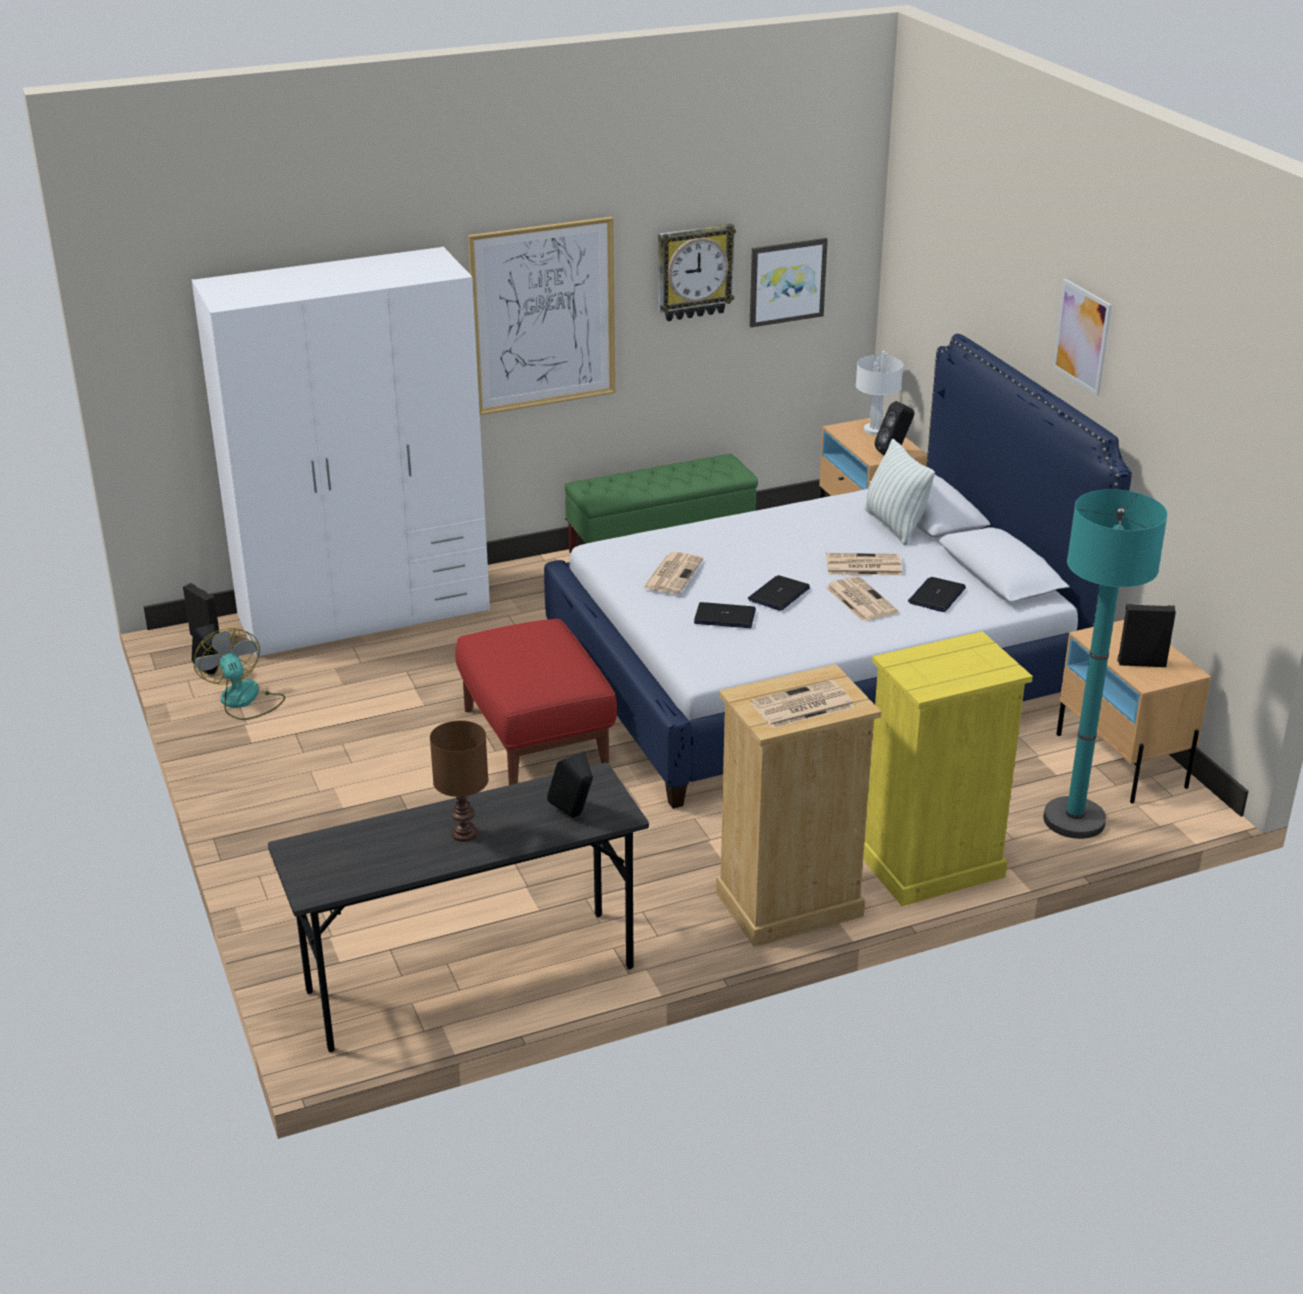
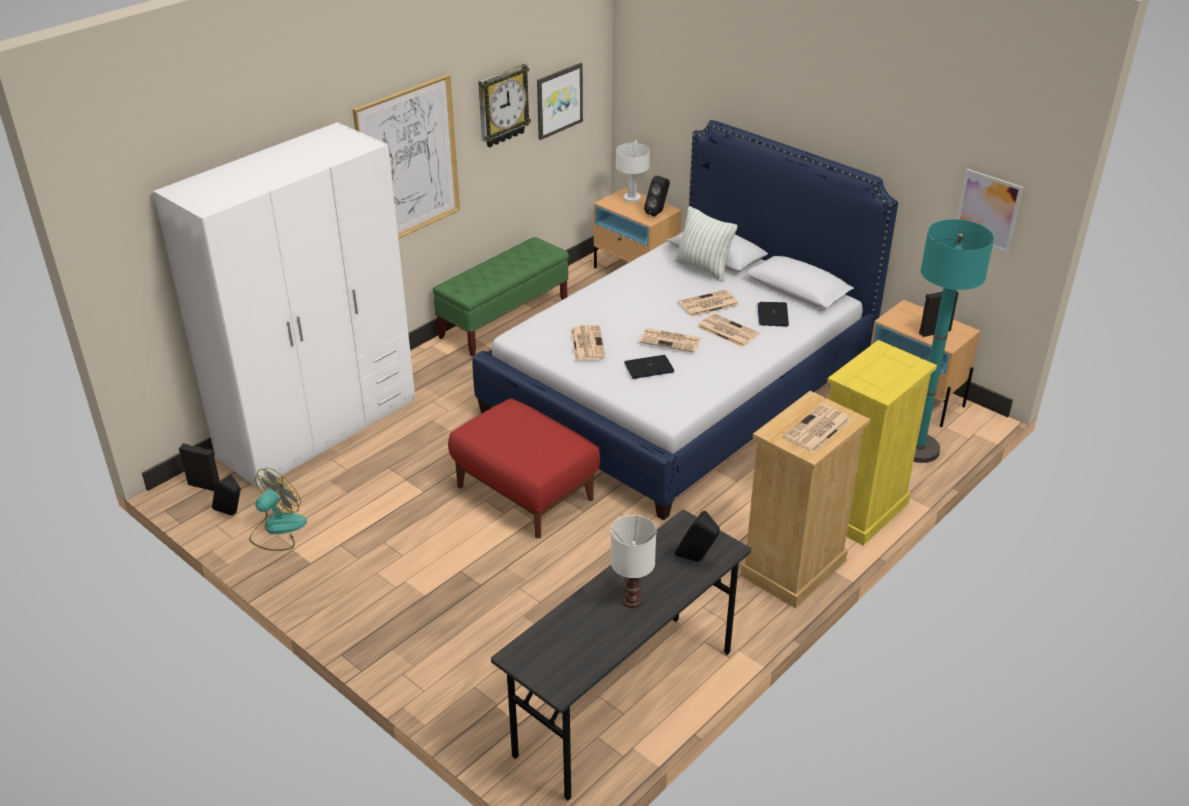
camera: 25 degrees left, 5 degrees up
fan [193,628,285,720] -> fan turned 90 degrees clockwise [249,468,307,551]
brown table lamp [430,720,488,842] -> white table lamp [611,515,656,608]
laptop [748,575,810,611] -> newspaper [639,328,701,352]
picture [1053,279,1112,396] -> picture moved to [956,169,1023,253]

